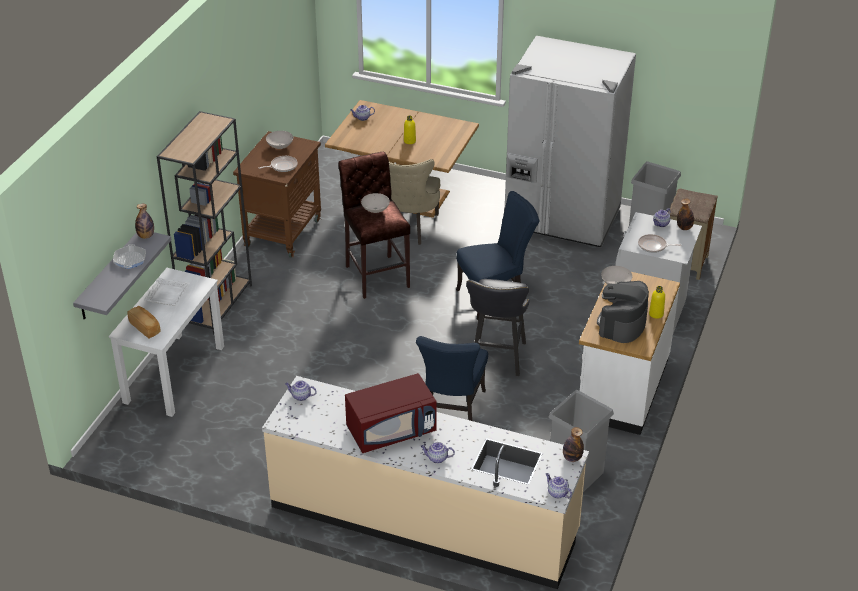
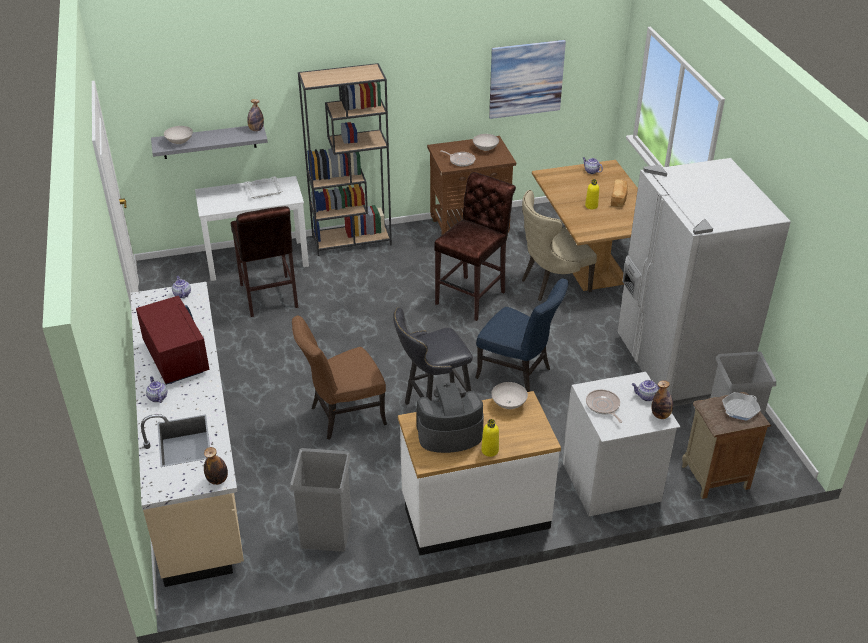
camera: 55 degrees right, 0 degrees up
frying pan [113,244,146,269] -> frying pan moved to [722,392,761,421]
bread [127,306,160,339] -> bread moved to [611,179,628,207]
red microwave [345,373,437,453] -> red microwave turned 150 degrees counterclockwise [136,296,209,385]
white bowl [361,193,390,213] -> white bowl moved to [164,126,193,144]
blue chair [416,336,488,421] -> brown chair [292,316,387,440]
teapot [546,473,572,499] -> none
none -> brown stool [231,206,298,317]
none -> picture [489,40,566,119]

